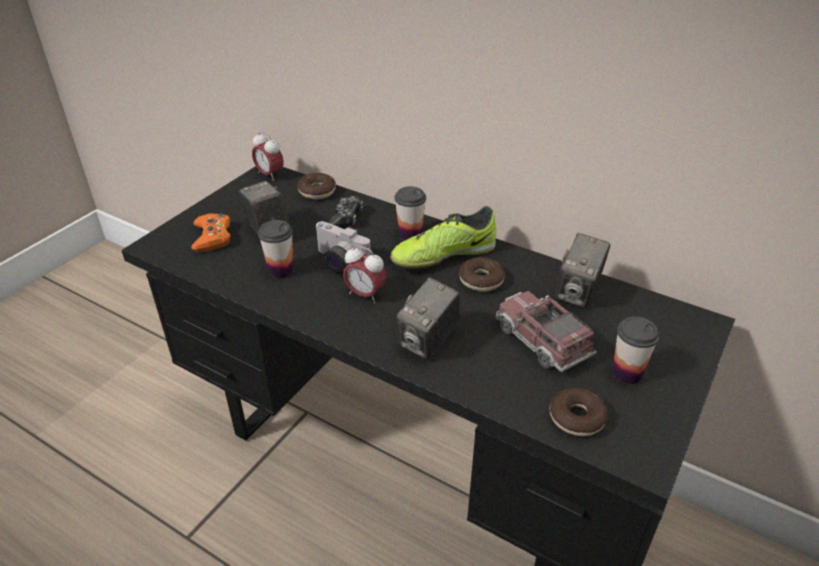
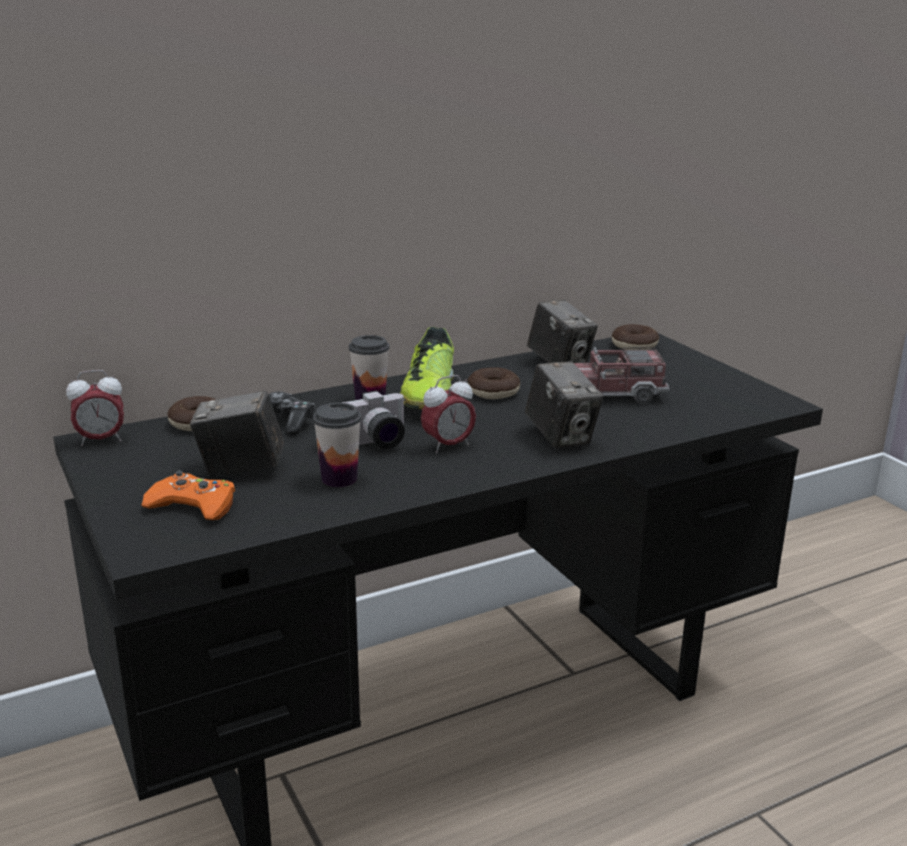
camera: 60 degrees left, 15 degrees down
donut [550,388,608,436] -> donut moved to [612,324,659,350]
cup [612,317,660,385] -> none

